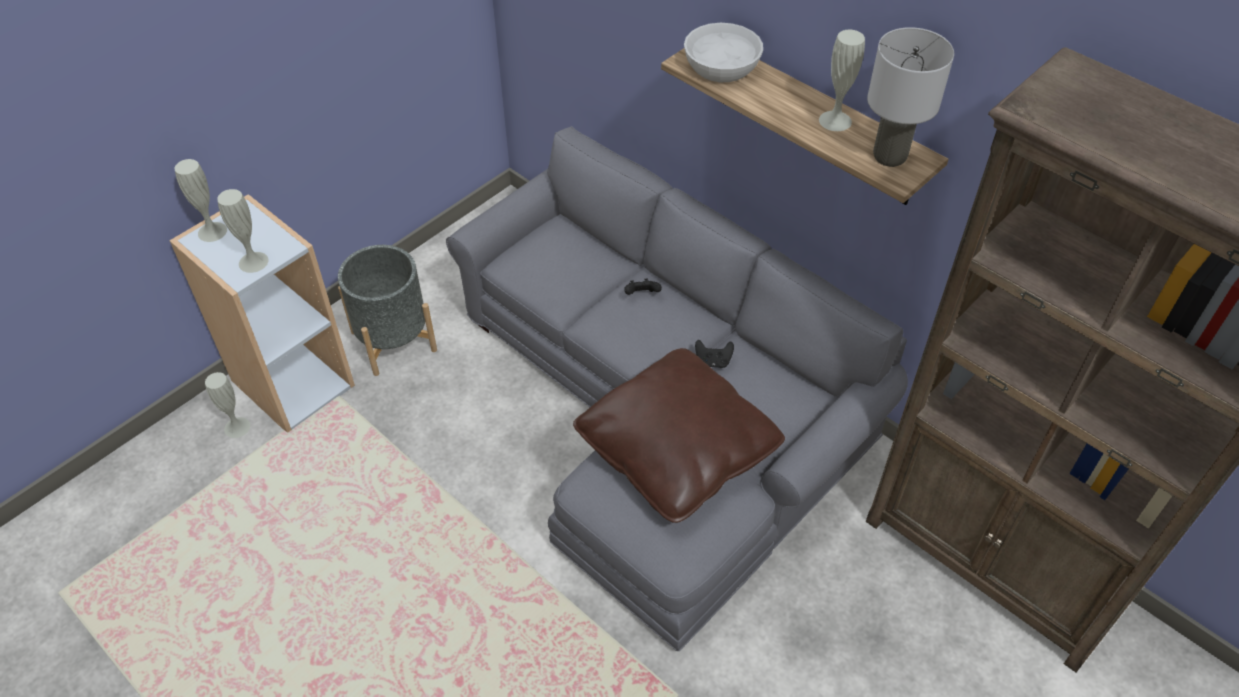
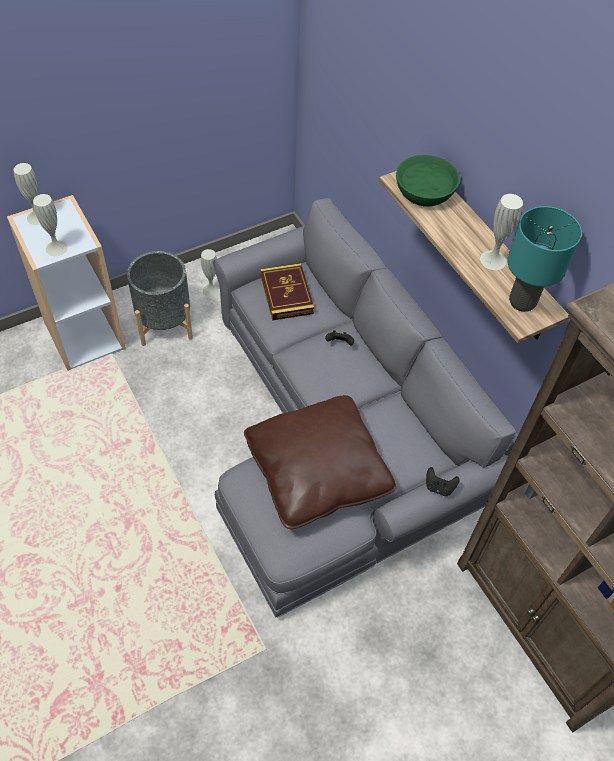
camera: 15 degrees right, 5 degrees up
white vase [205,372,250,438] -> white vase moved to [201,249,220,297]
white bowl [684,23,763,82] -> green bowl [396,155,460,207]
black game controller [695,340,734,368] -> black game controller moved to [426,467,460,496]
white table lamp [867,27,954,167] -> turquoise table lamp [507,206,582,312]
none -> book [261,263,314,320]

